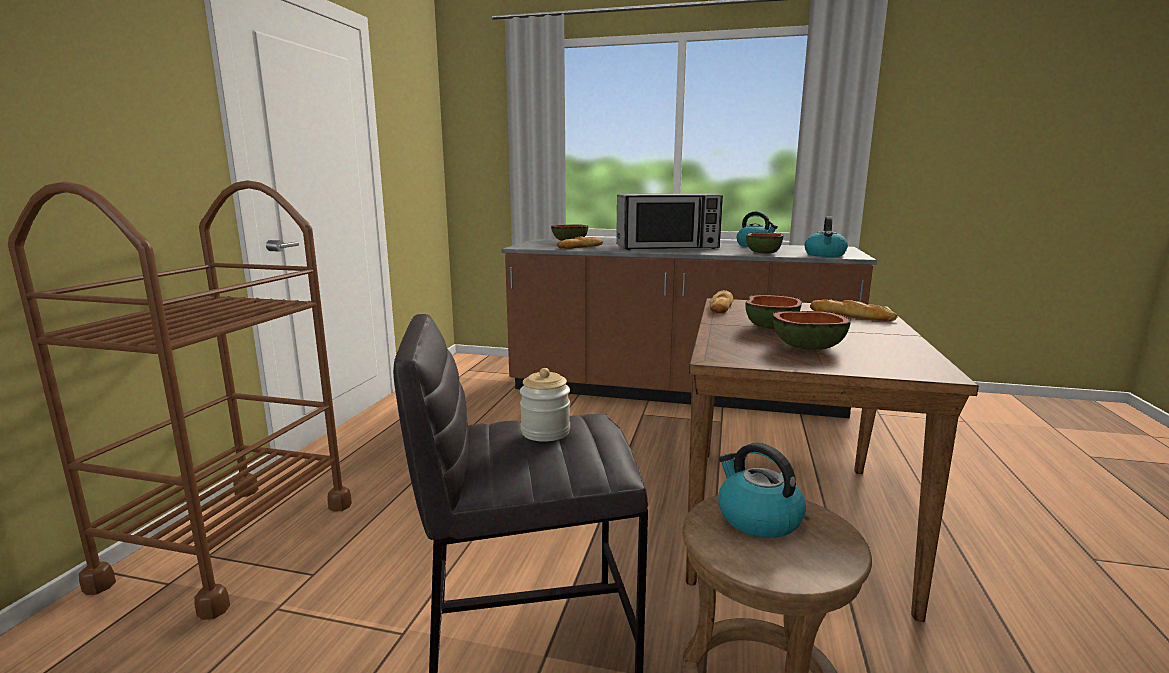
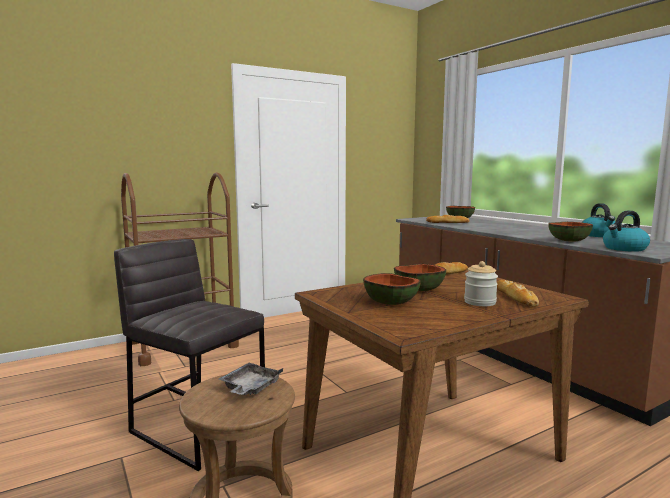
camera: 45 degrees right, 5 degrees down
jar [520,368,570,442] -> jar moved to [464,261,498,306]
microwave [616,194,723,250] -> none
kettle [718,442,806,538] -> grey tray [219,363,283,395]

